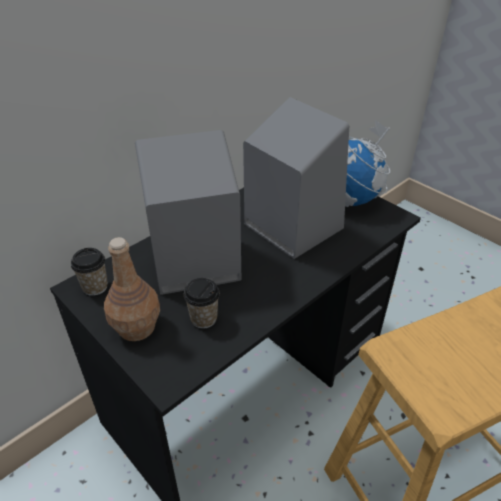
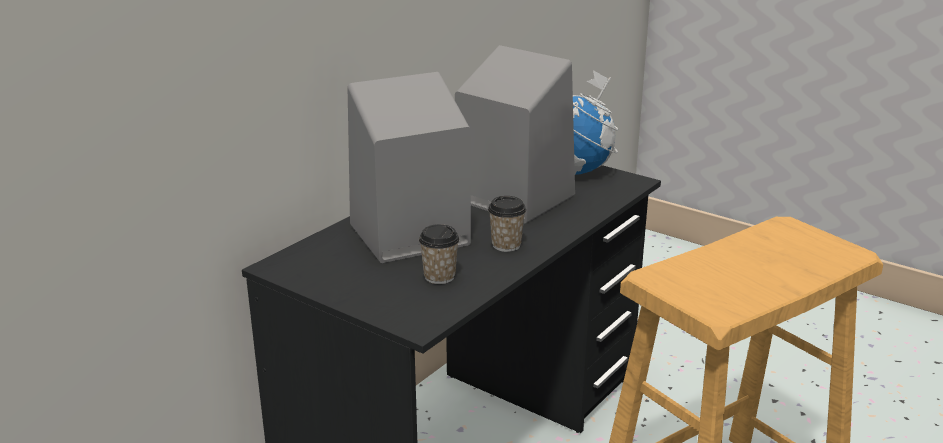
camera: 10 degrees left, 15 degrees down
cup [71,248,108,296] -> cup moved to [488,196,526,252]
brown bottle [104,237,160,341] -> none

